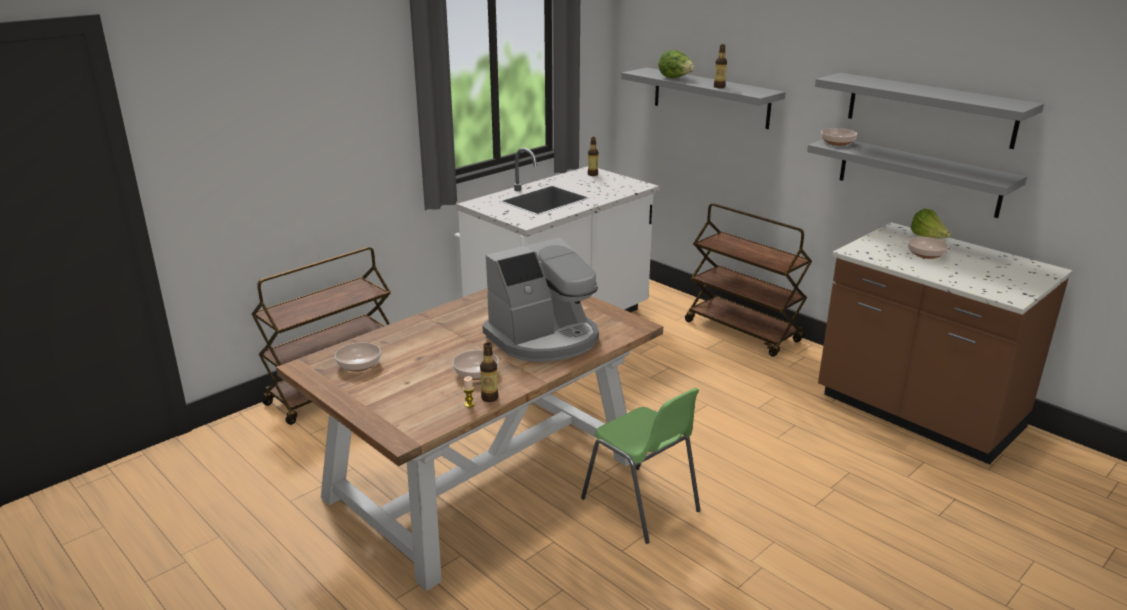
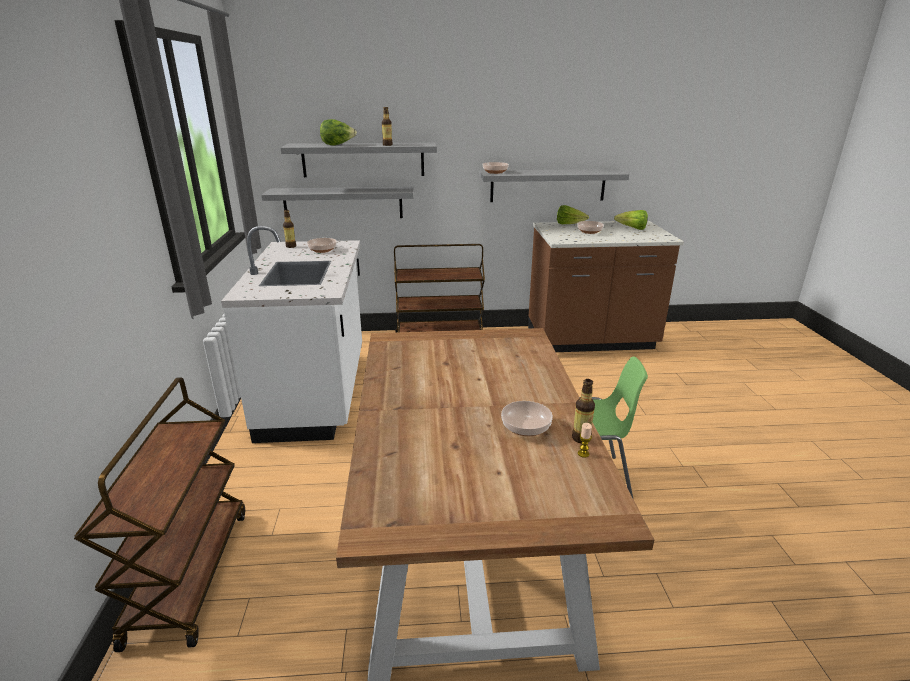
camera: 50 degrees left, 0 degrees up
bowl [335,342,381,372] -> bowl moved to [307,238,337,253]
coffee machine [483,238,599,362] -> none
grey shelf [815,73,1044,149] -> grey shelf moved to [261,187,413,218]
none -> lettuce [614,210,648,230]

